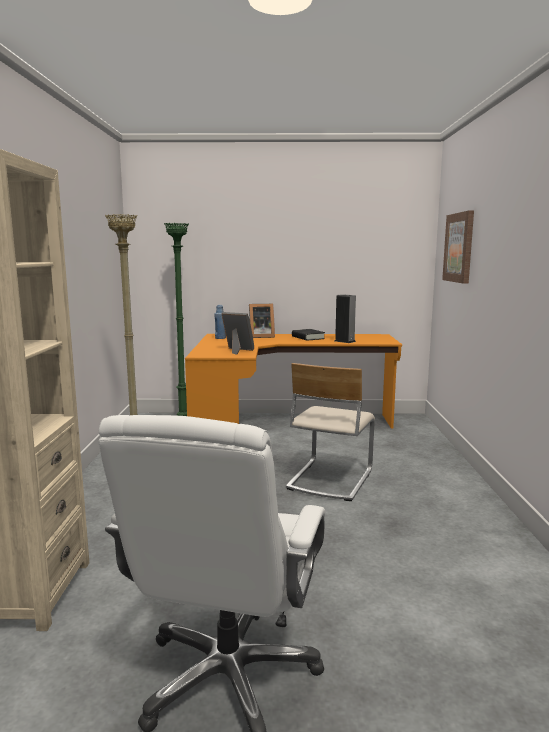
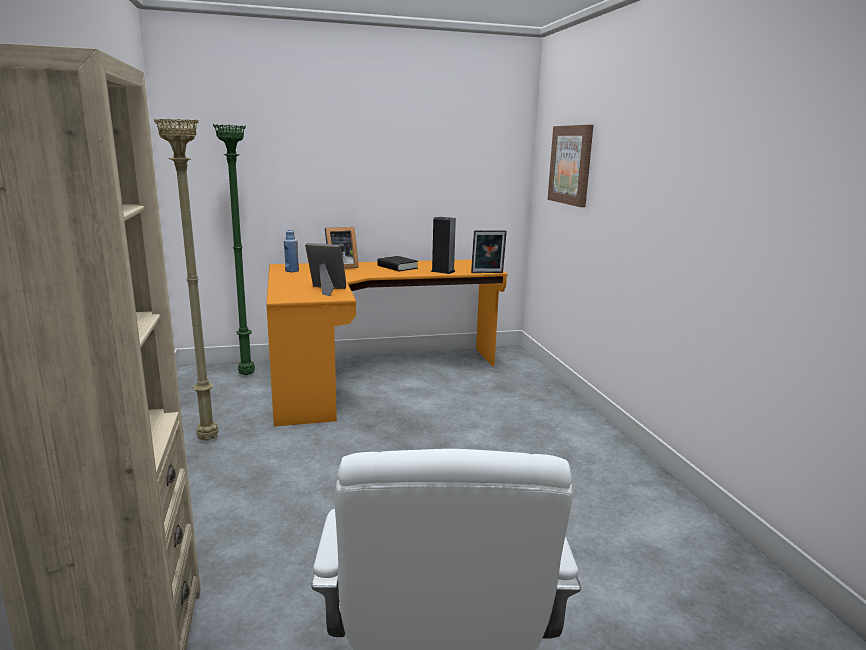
camera: 15 degrees left, 5 degrees up
beige chair [286,363,375,501] -> none
none -> picture frame [471,230,507,273]

